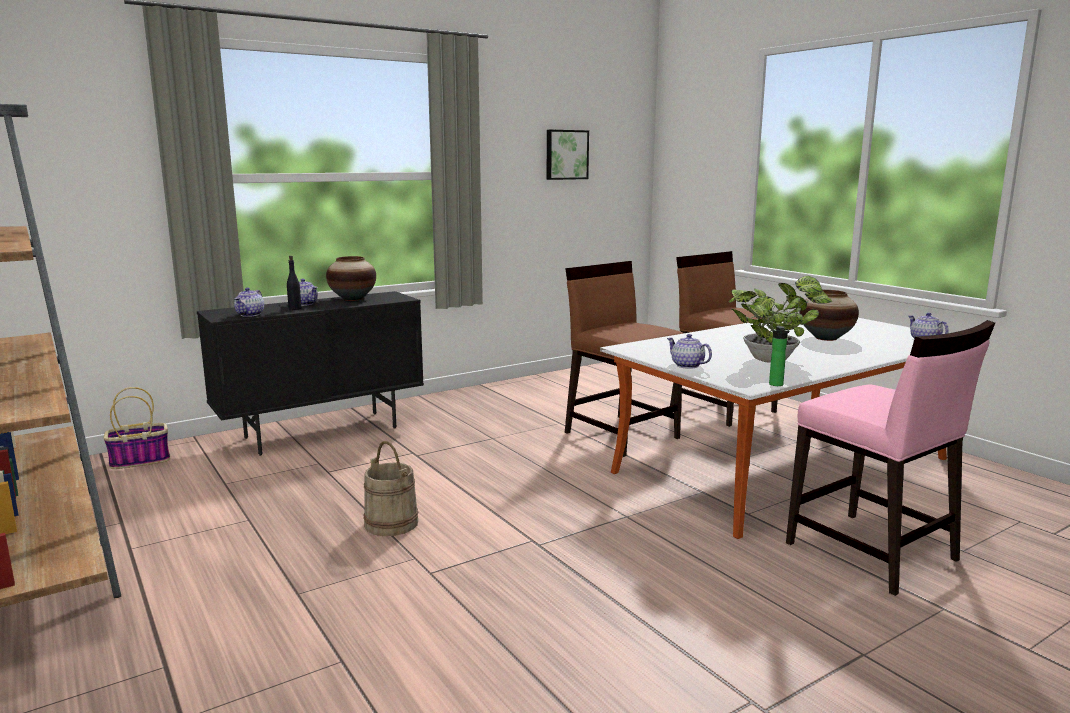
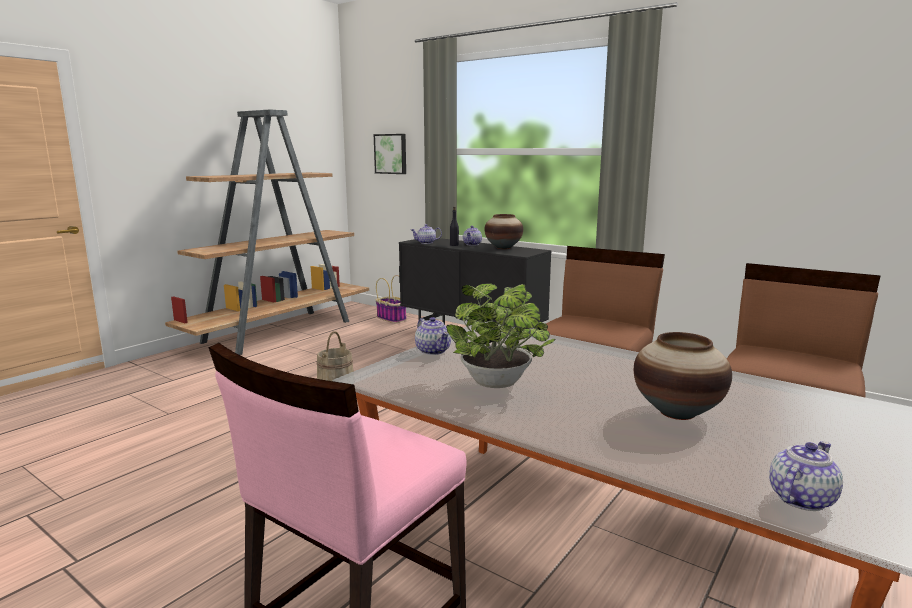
camera: 70 degrees right, 0 degrees up
picture [547,130,589,180] -> picture moved to [374,134,406,174]
teapot [667,334,712,369] -> teapot turned 120 degrees clockwise [415,317,451,355]
bottle [769,326,789,386] -> none

